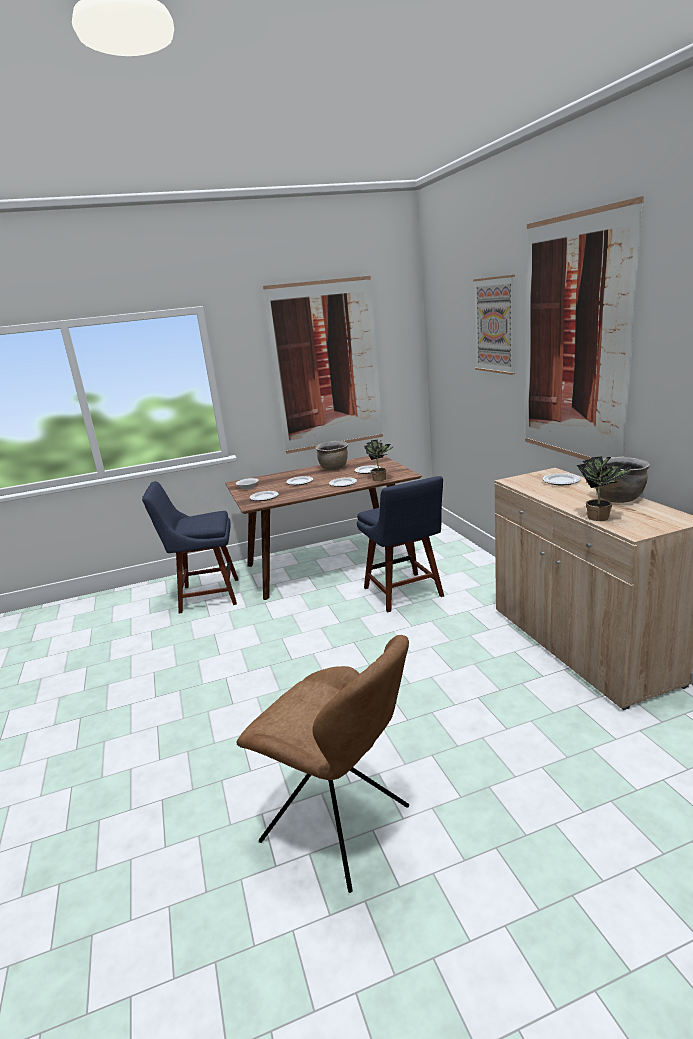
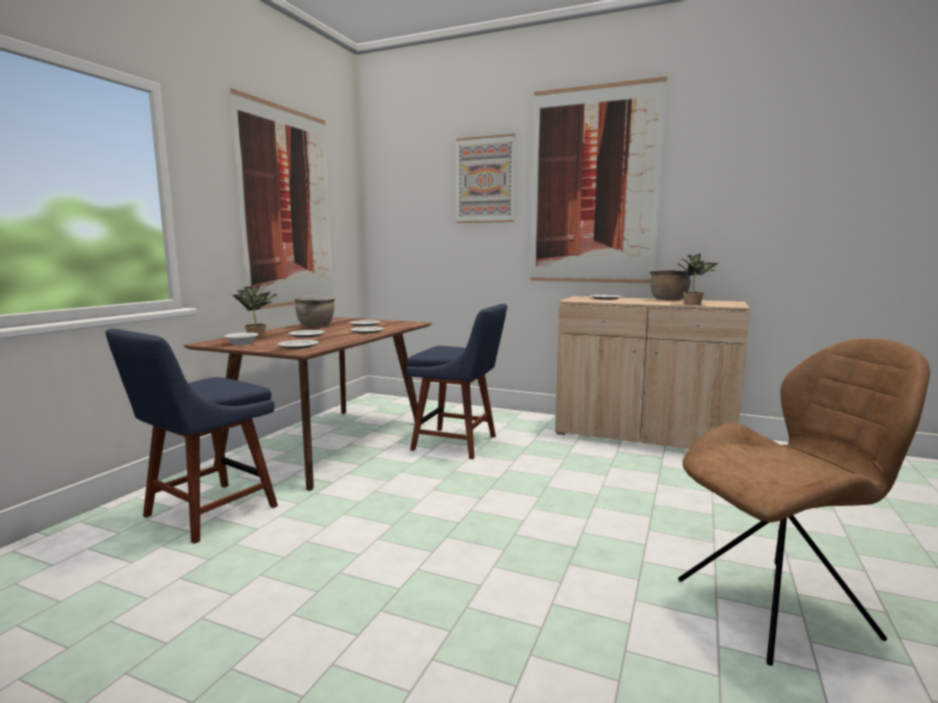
camera: 50 degrees left, 10 degrees down
potted plant [364,439,395,481] -> potted plant moved to [233,285,277,339]

